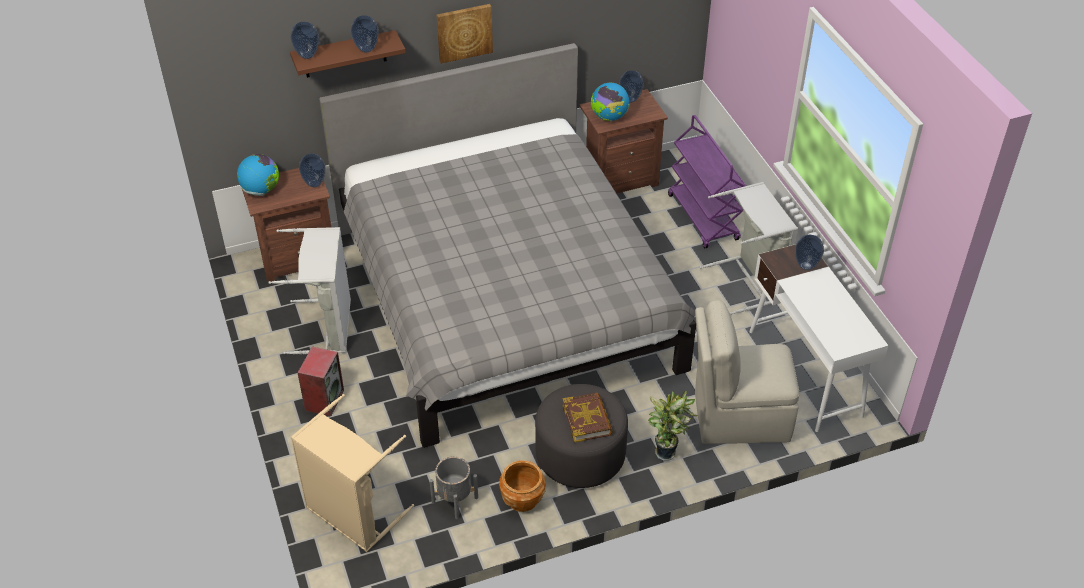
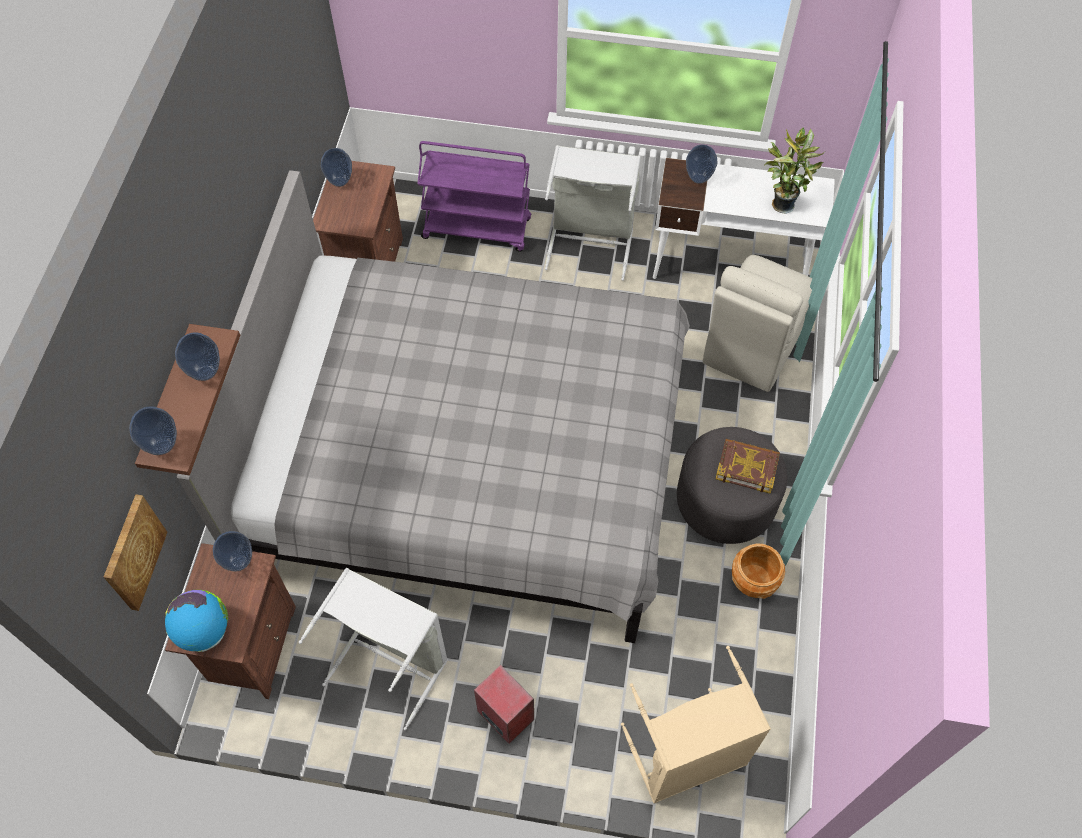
camera: 60 degrees left, 15 degrees up
grey planter [430,456,478,519] -> none
picture [436,4,493,64] -> picture moved to [104,494,167,611]
globe [591,83,630,121] -> none
potted plant [648,390,698,461] -> potted plant moved to [764,128,826,214]

